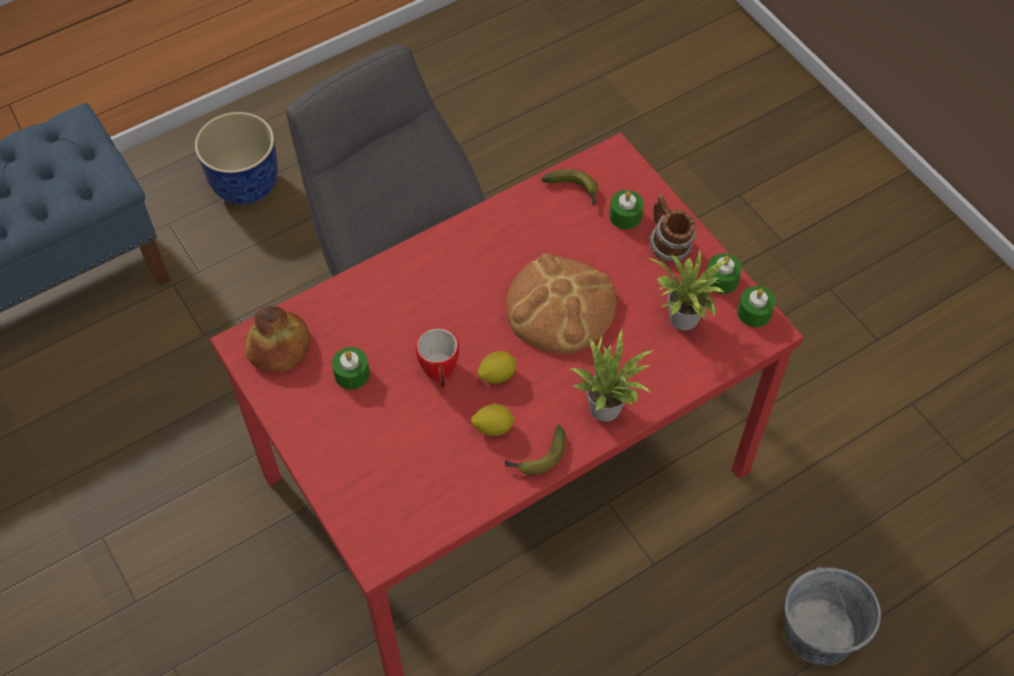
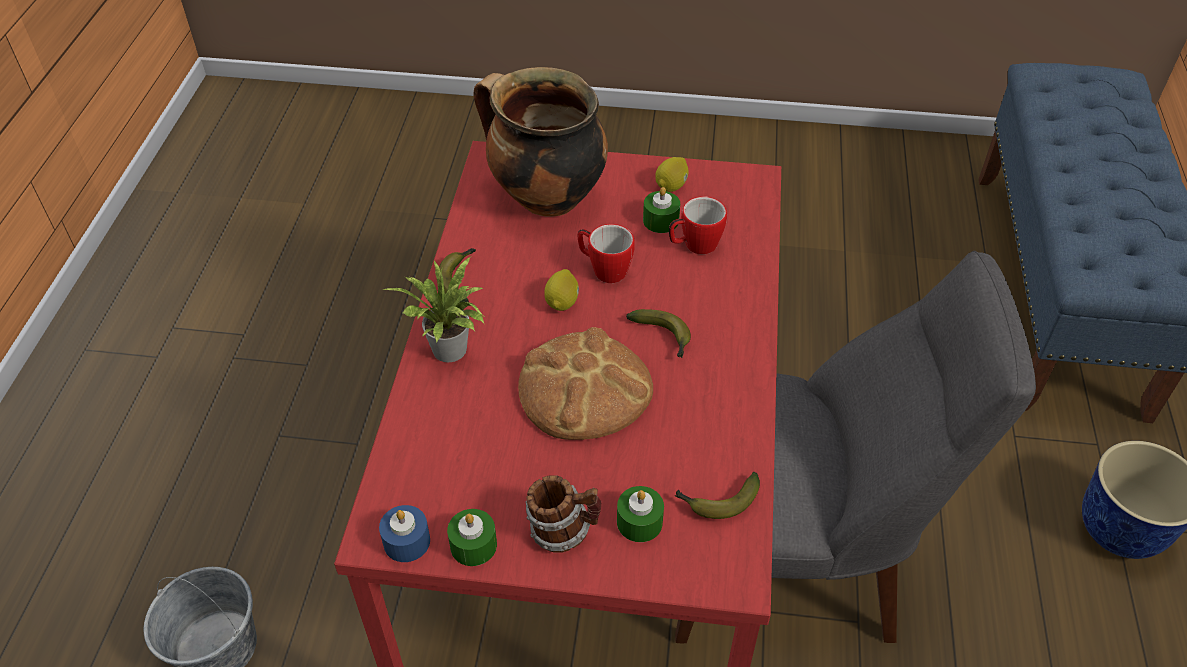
camera: 130 degrees right, 10 degrees down
bread [245,306,310,372] -> none
lemon [471,404,515,436] -> lemon moved to [655,157,689,192]
potted plant [648,250,729,331] -> none
green candle [737,286,775,327] -> blue candle [379,505,430,562]
none -> cooking pot [474,67,608,217]
none -> banana [626,309,691,358]
none -> mug [669,196,727,254]

